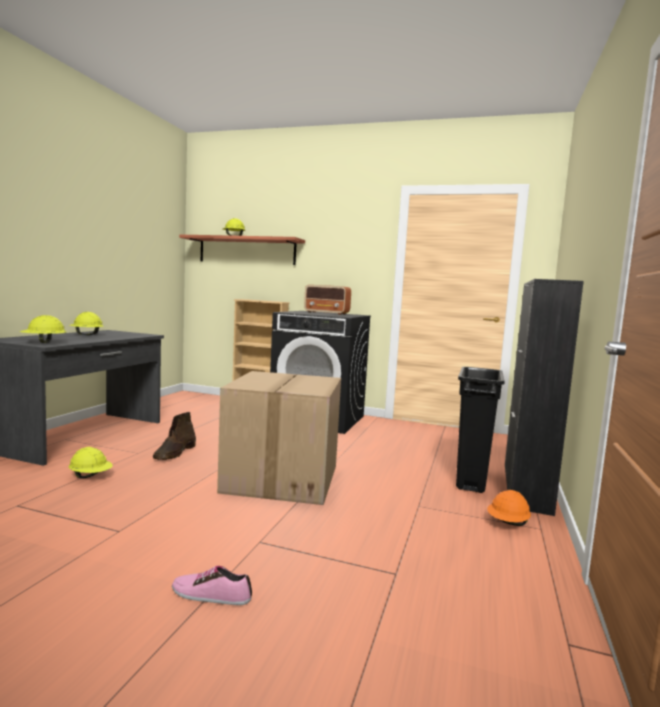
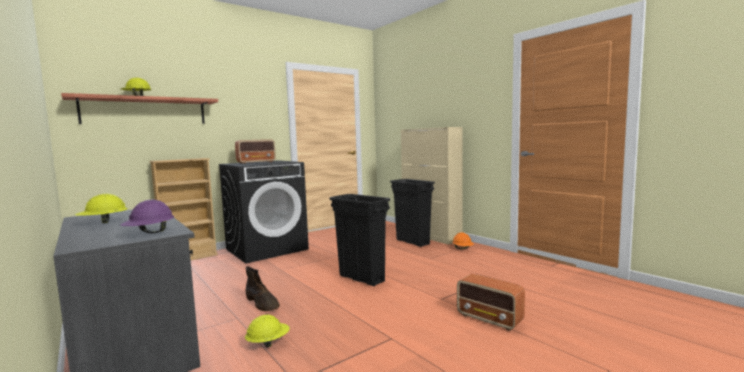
camera: 55 degrees left, 0 degrees up
yellow hard hat [19,315,66,343] -> purple hard hat [120,200,174,233]
shoe [172,566,252,605] -> radio [457,274,525,331]
cardboard box [217,371,341,505] -> black trash can [330,194,390,286]
black cabinet [505,279,584,516] -> beige cabinet [401,127,463,245]

